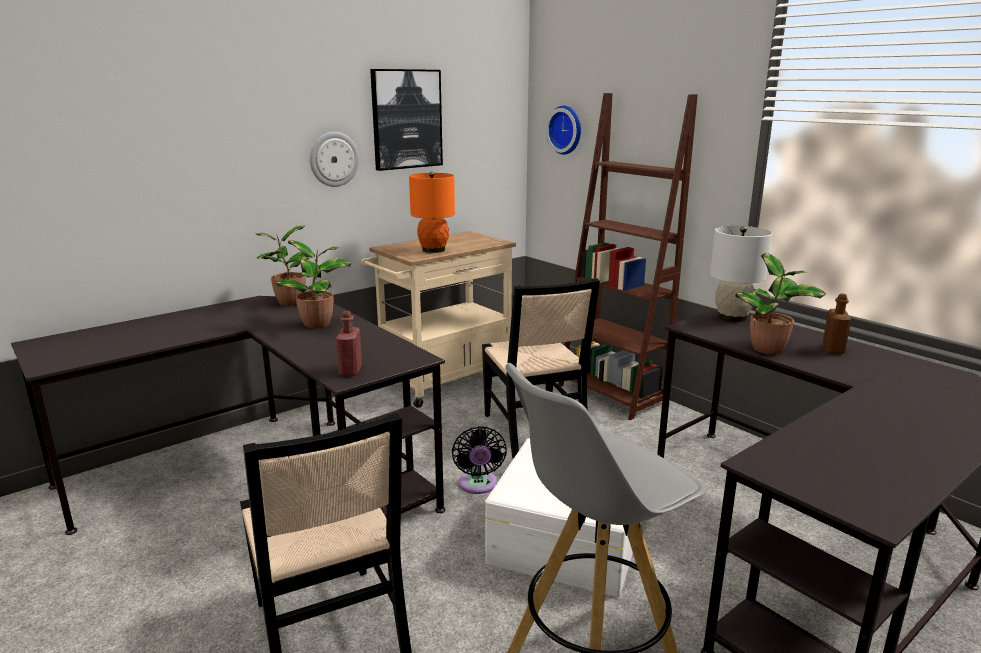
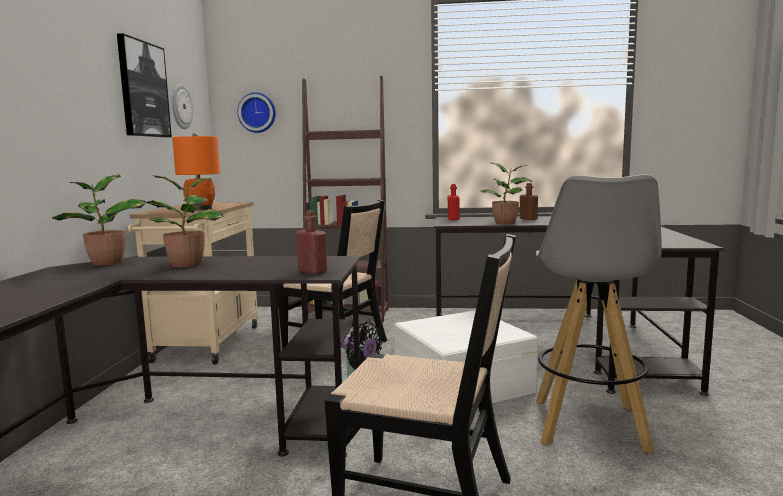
camera: 45 degrees left, 10 degrees down
wall clock [310,132,359,187] -> wall clock moved to [172,84,193,129]
white table lamp [710,226,772,322] -> red bottle [448,184,460,220]

